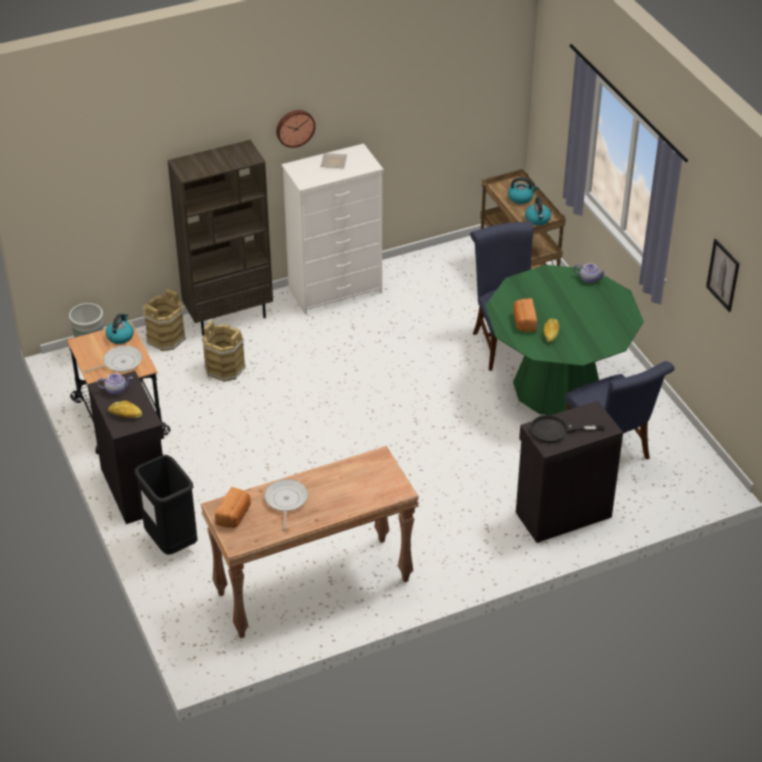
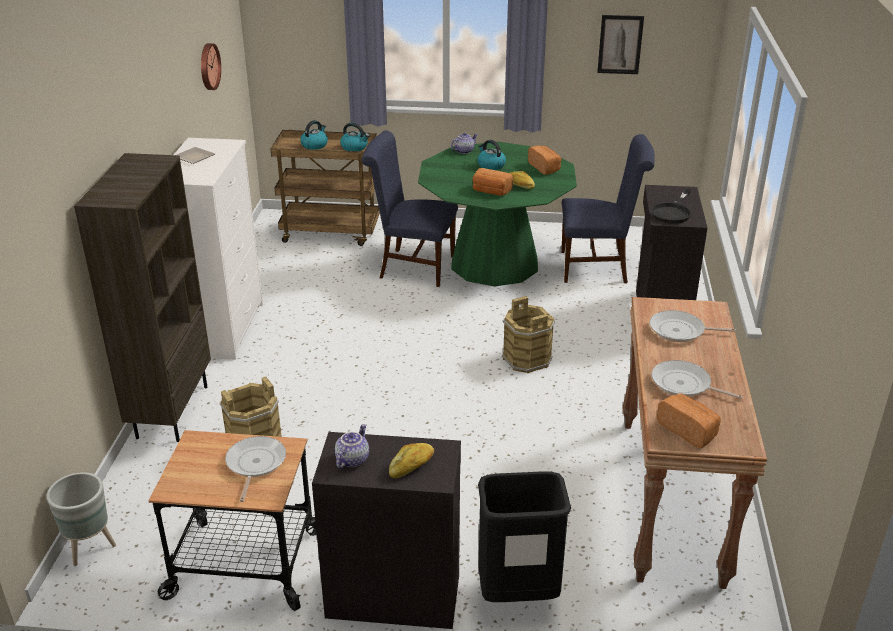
camera: 60 degrees left, 10 degrees down
kettle [106,314,134,344] -> kettle moved to [477,140,506,170]
brown bucket [142,289,186,351] -> brown bucket moved to [502,296,555,373]
wall clock [276,110,316,148] -> wall clock moved to [201,43,221,90]
none -> bread [528,146,561,175]
none -> frying pan [650,310,736,342]

